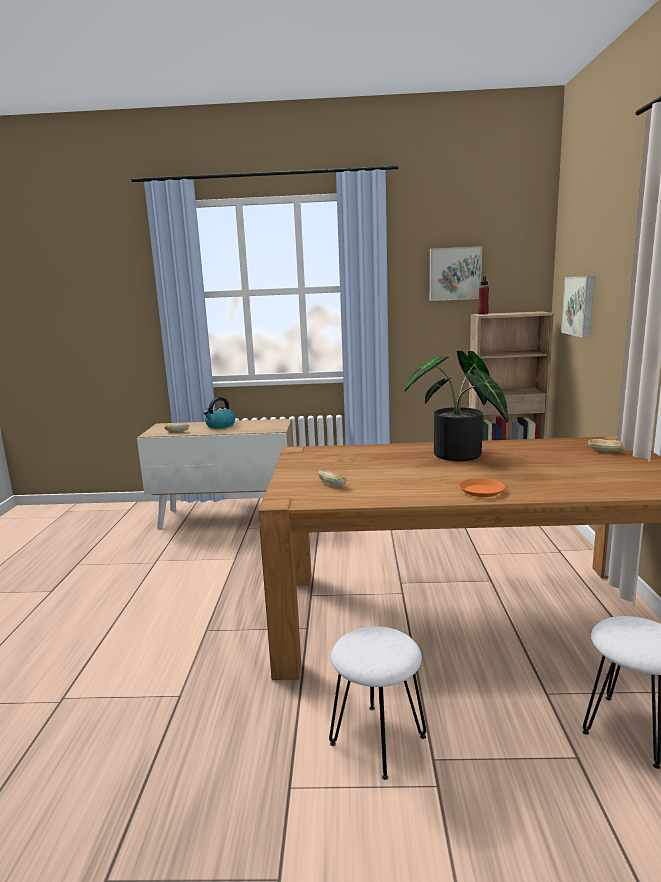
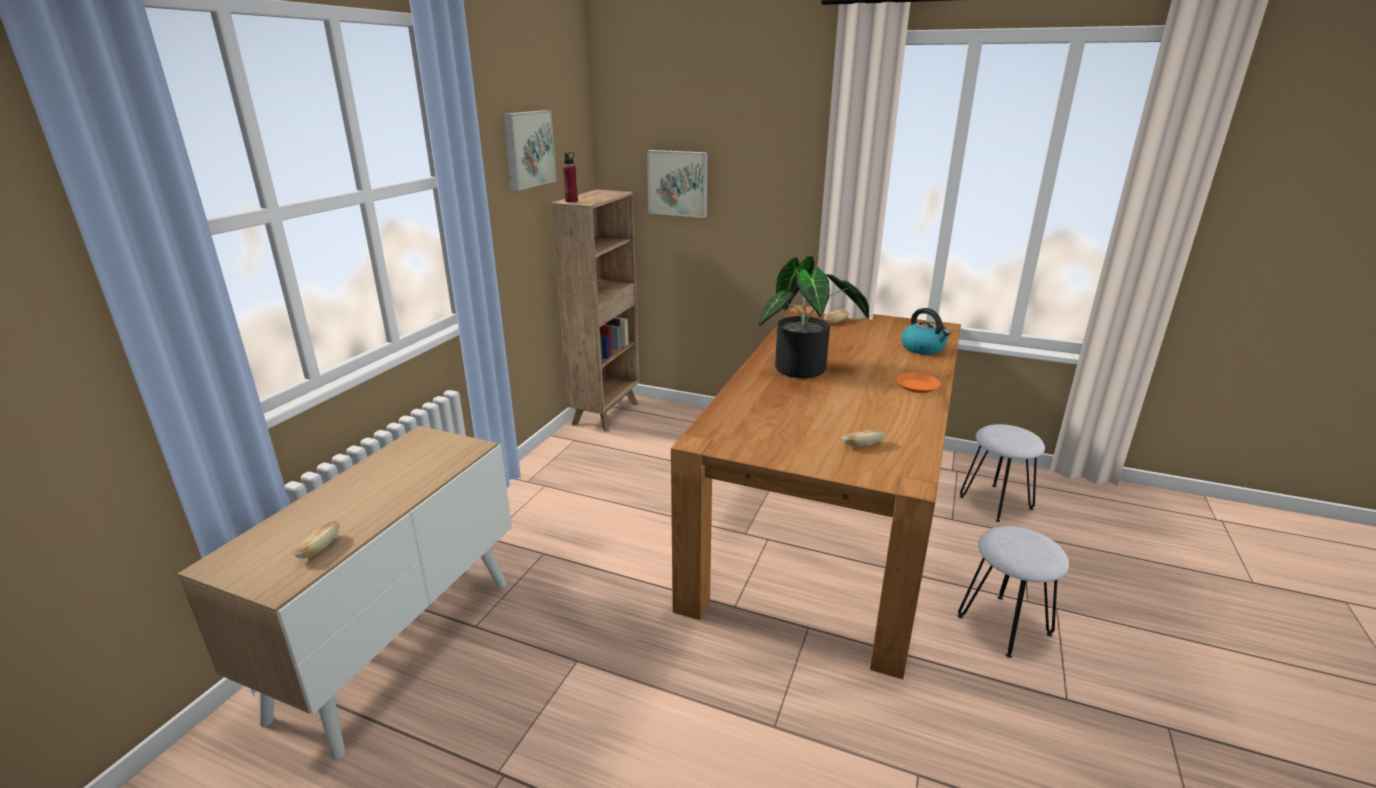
camera: 70 degrees left, 10 degrees up
kettle [203,397,235,428] -> kettle moved to [901,308,951,355]

